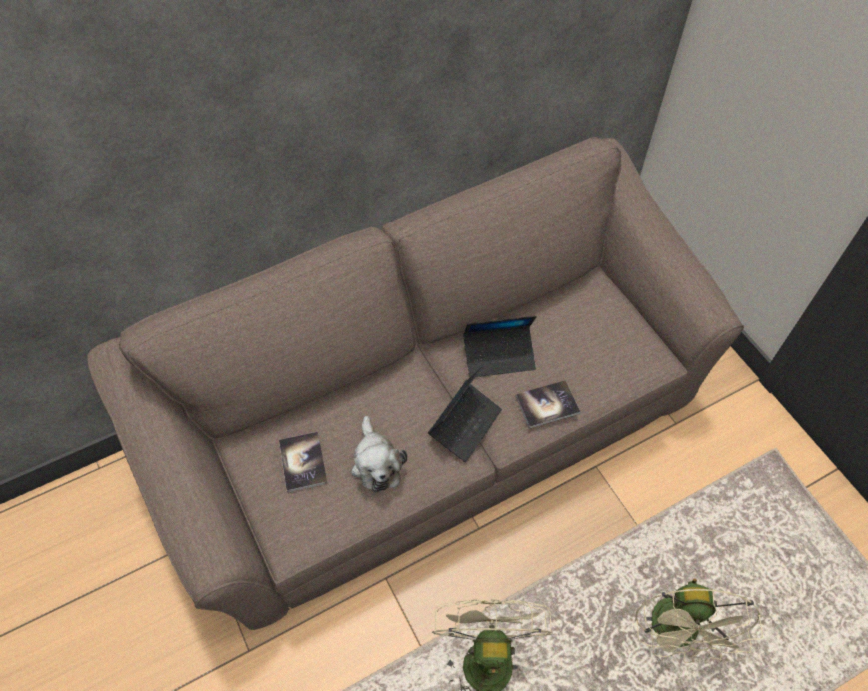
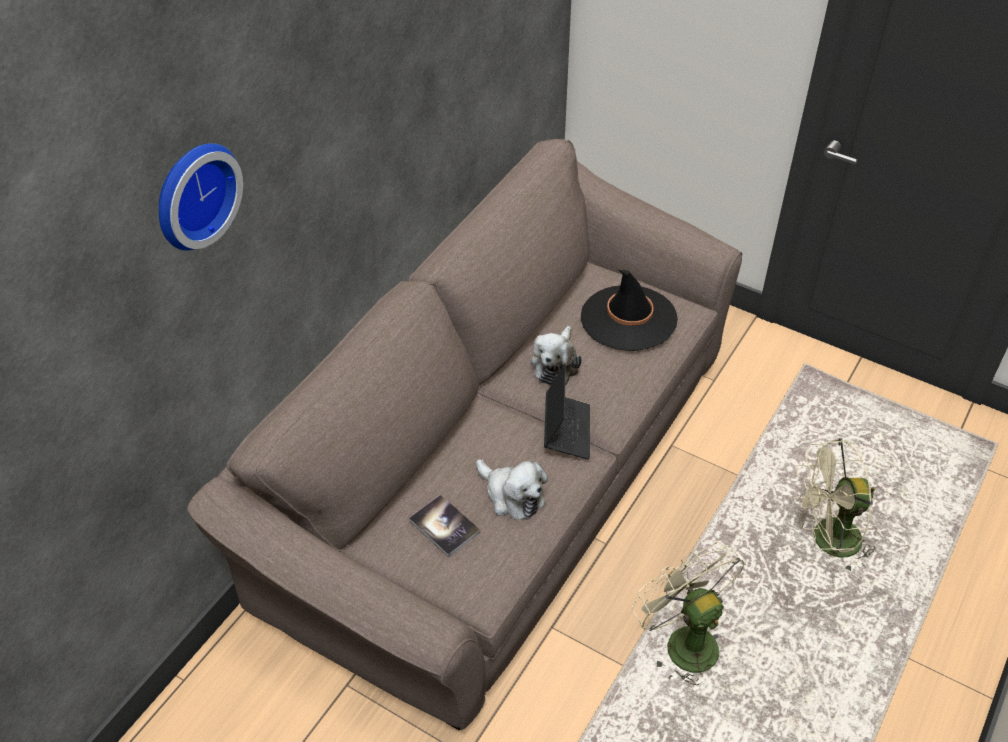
camera: 30 degrees left, 10 degrees down
laptop [463,316,537,377] -> plush toy [531,326,582,385]
book [515,380,580,429] -> none
beige fan [635,578,763,663] -> beige fan turned 105 degrees clockwise [794,439,875,573]
none -> wall clock [159,143,243,251]
none -> black hat [581,270,678,351]

